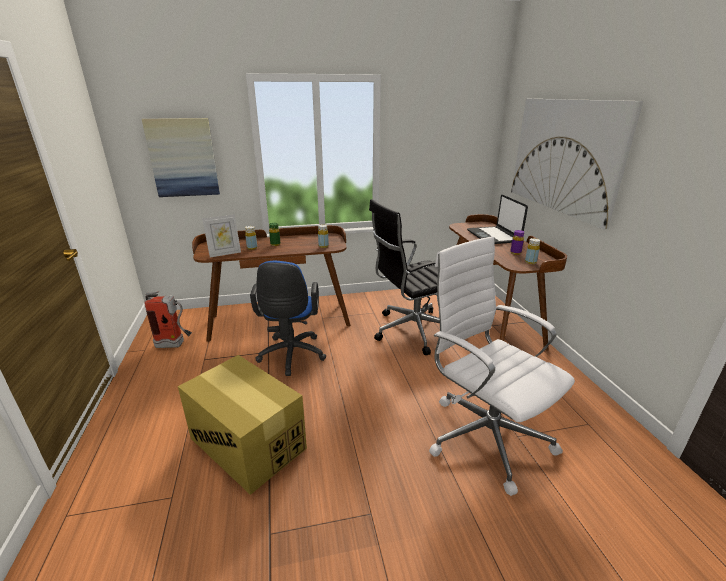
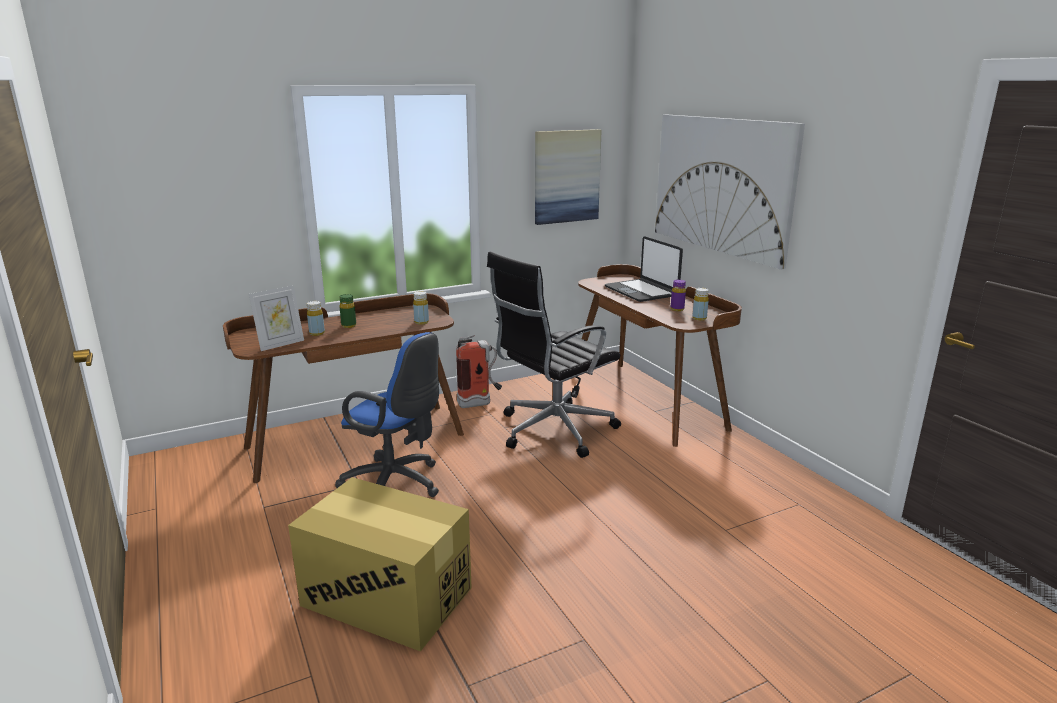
camera: 15 degrees left, 5 degrees down
picture [142,118,220,197] -> picture moved to [535,129,602,225]
fire extinguisher [144,291,192,348] -> fire extinguisher moved to [456,335,502,408]
blue office chair [250,261,326,376] -> blue office chair turned 45 degrees counterclockwise [335,332,439,497]
white office chair [429,236,575,496] -> none

